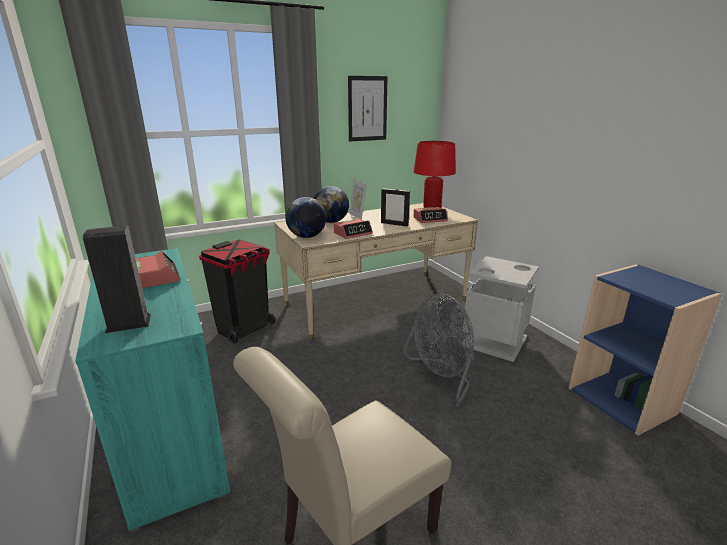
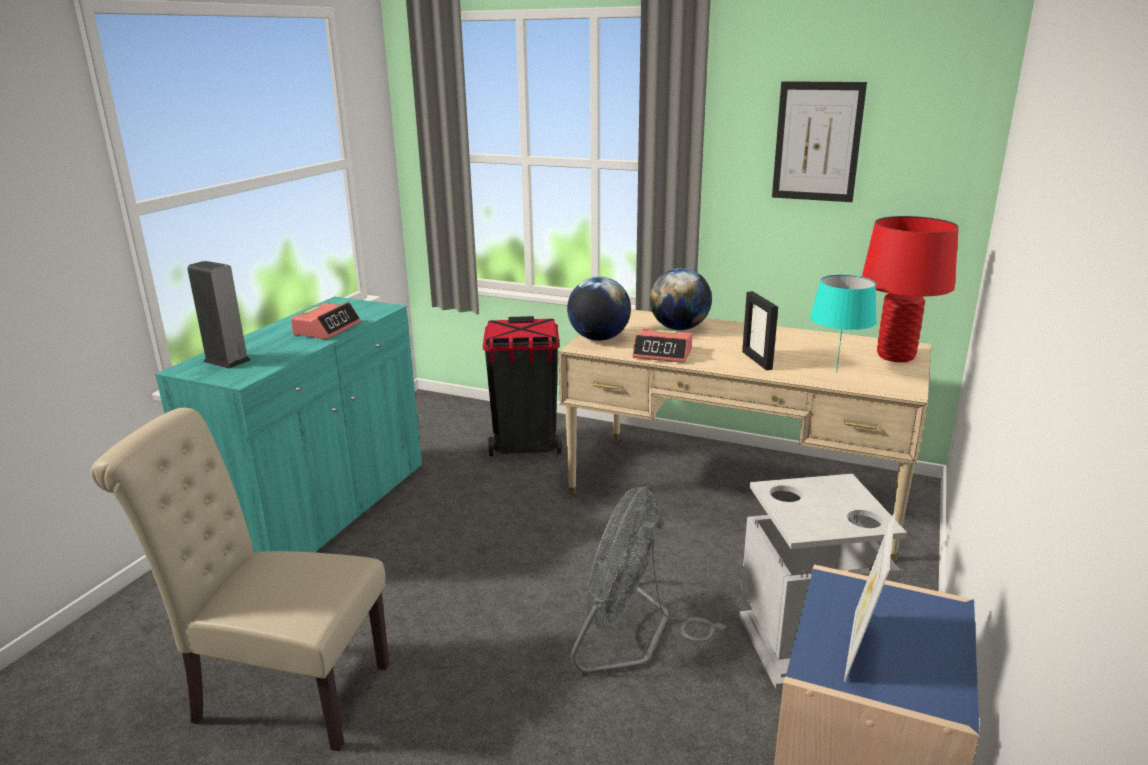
camera: 50 degrees right, 0 degrees up
picture frame [349,180,367,220] -> picture frame moved to [844,512,896,682]
alarm clock [414,207,448,223] -> turquoise table lamp [810,275,877,373]

